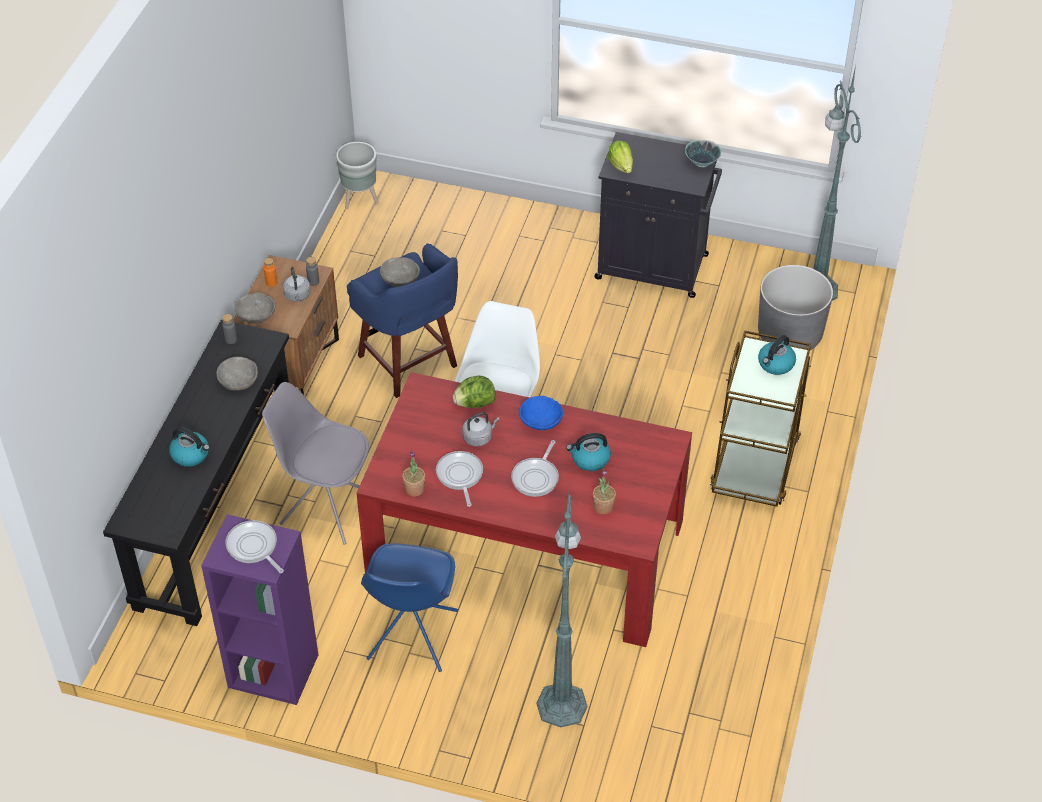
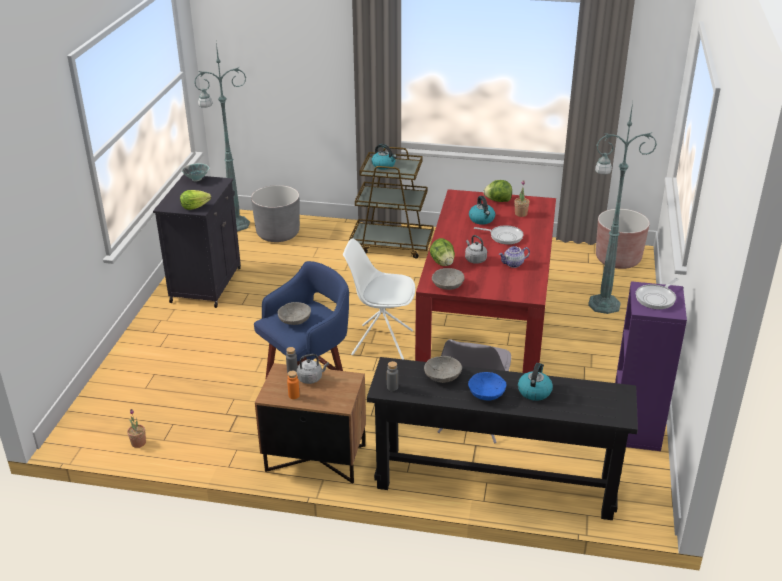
camera: 95 degrees left, 15 degrees down
grey bowl [234,292,275,323] -> grey bowl moved to [432,268,465,290]
grey planter [336,142,379,210] -> none
blue chair [361,544,458,672] -> none
potted plant [402,451,425,496] -> potted plant moved to [127,409,146,448]
frying pan [436,451,483,507] -> teapot [499,246,530,268]
blue bowl [519,396,563,430] -> blue bowl moved to [468,372,506,401]
none -> lettuce [483,180,512,202]
none -> brown planter [596,209,650,269]

